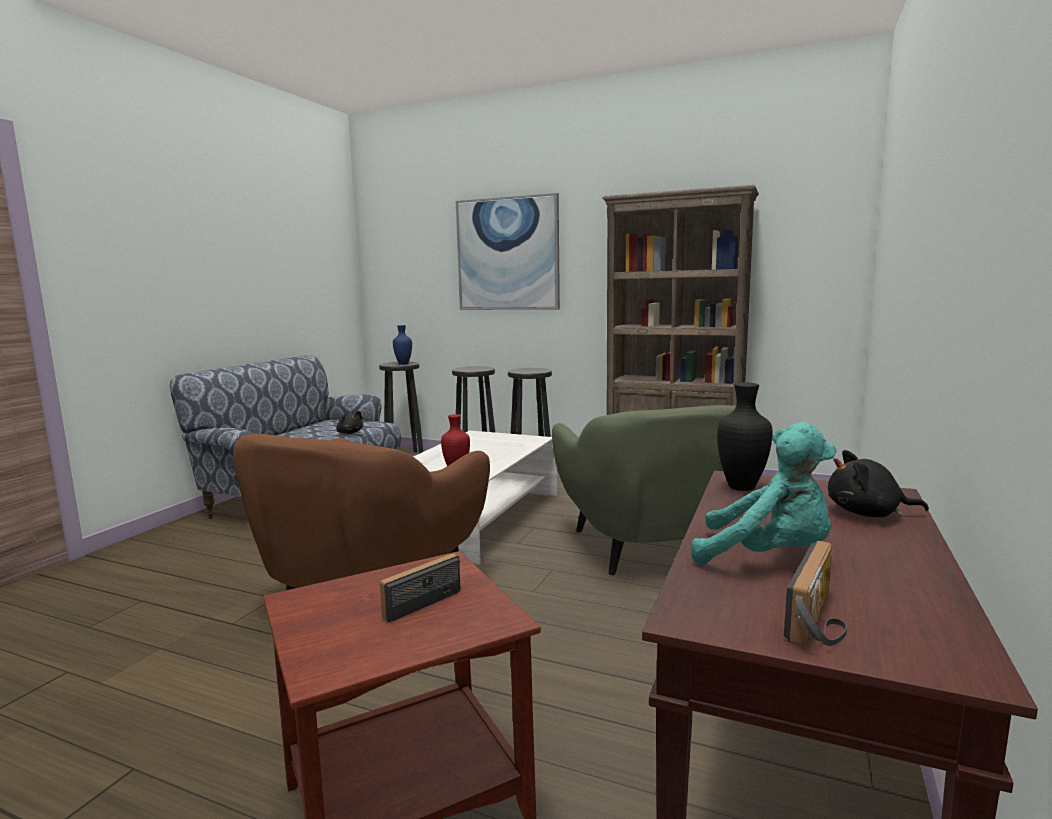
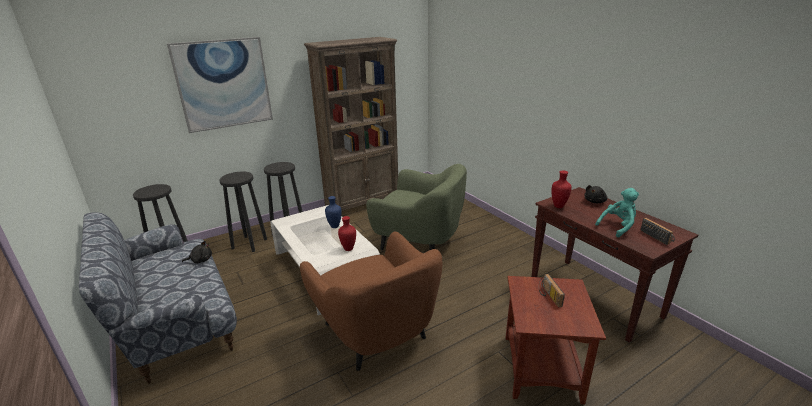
camera: 55 degrees left, 15 degrees up
blue vase [393,325,412,365] -> blue vase moved to [325,196,342,228]
black vase [717,383,773,491] -> red vase [552,171,572,208]

